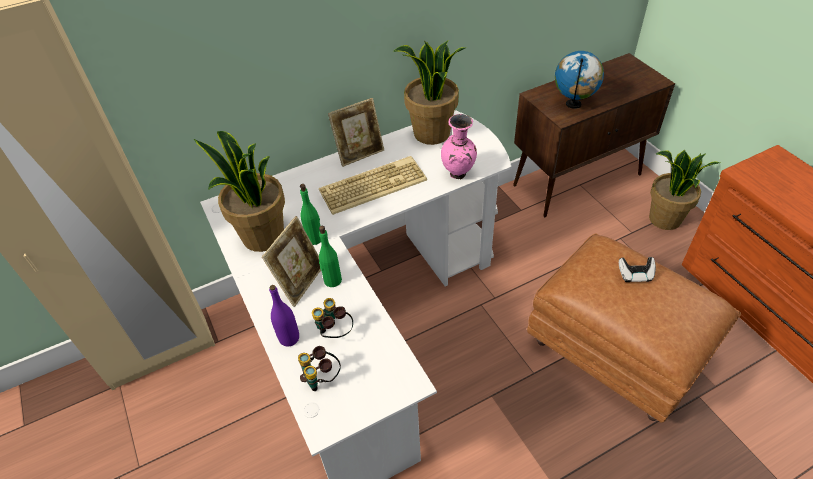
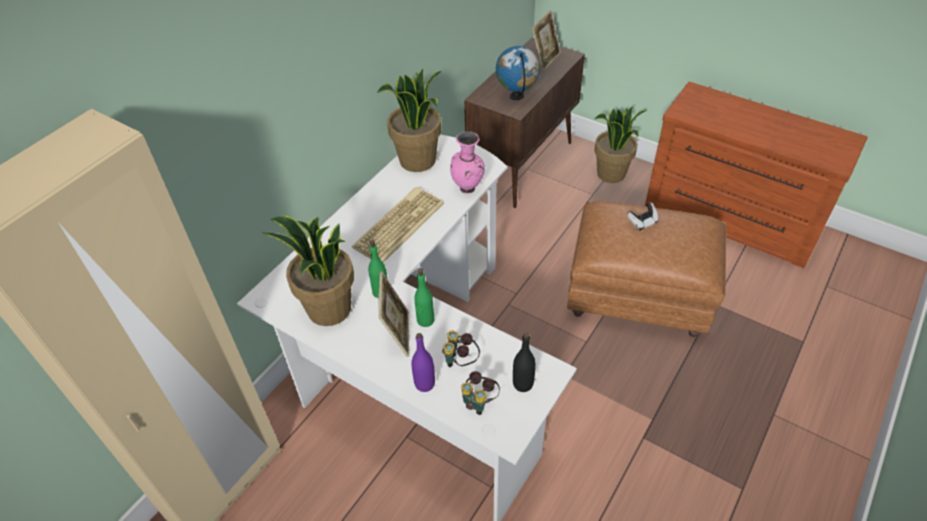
camera: 30 degrees left, 0 degrees up
picture frame [328,98,384,167] -> picture frame moved to [532,10,561,71]
none -> black bottle [513,333,536,392]

